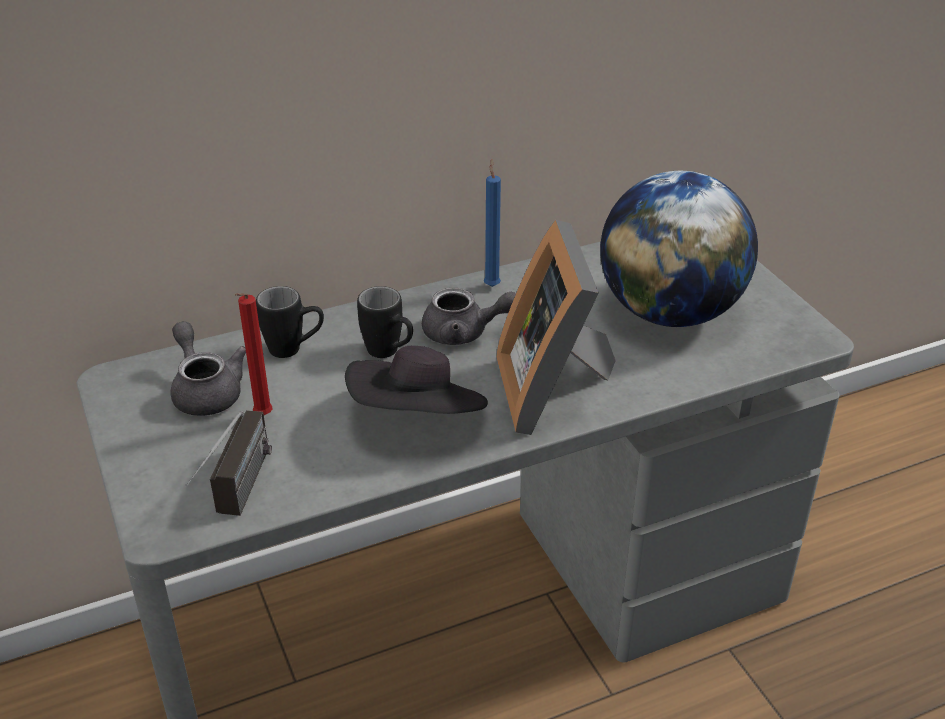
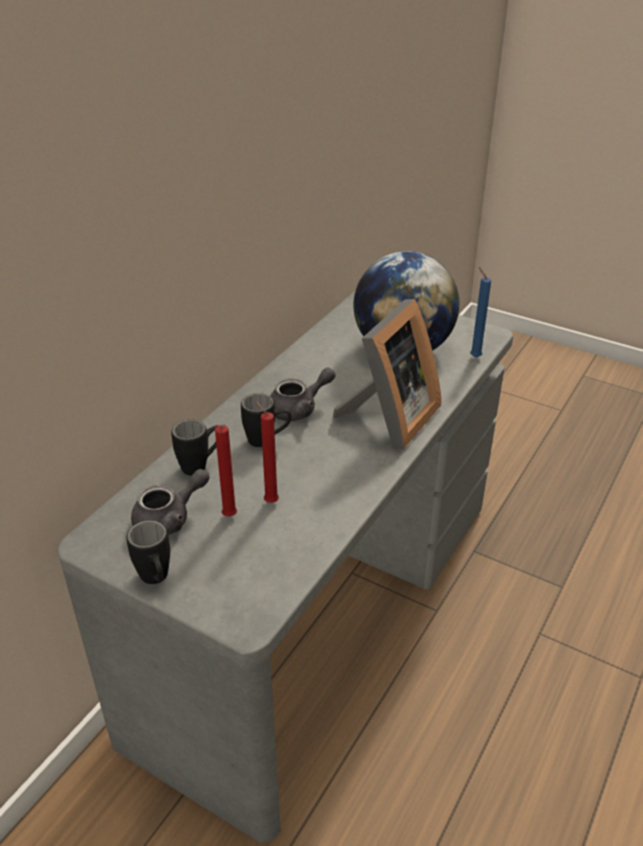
camera: 35 degrees left, 0 degrees up
grey teapot [171,321,246,416] -> grey teapot turned 120 degrees clockwise [131,469,210,535]
radio [185,410,272,516] -> none
black hat [345,346,488,414] -> none
blue candle [484,159,501,287] -> blue candle moved to [470,267,491,358]
picture frame [496,220,616,435] -> picture frame turned 105 degrees counterclockwise [333,299,441,449]
none -> black mug [126,520,170,584]
none -> red candle [255,401,279,503]

